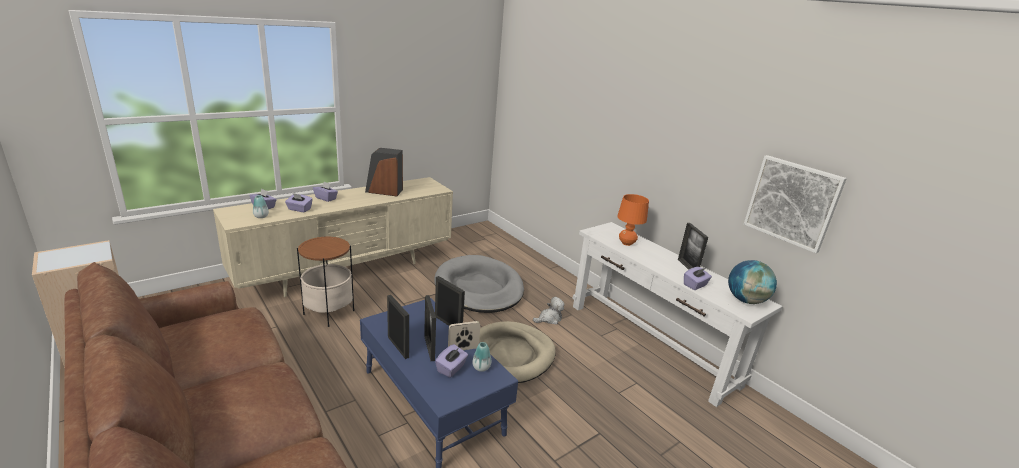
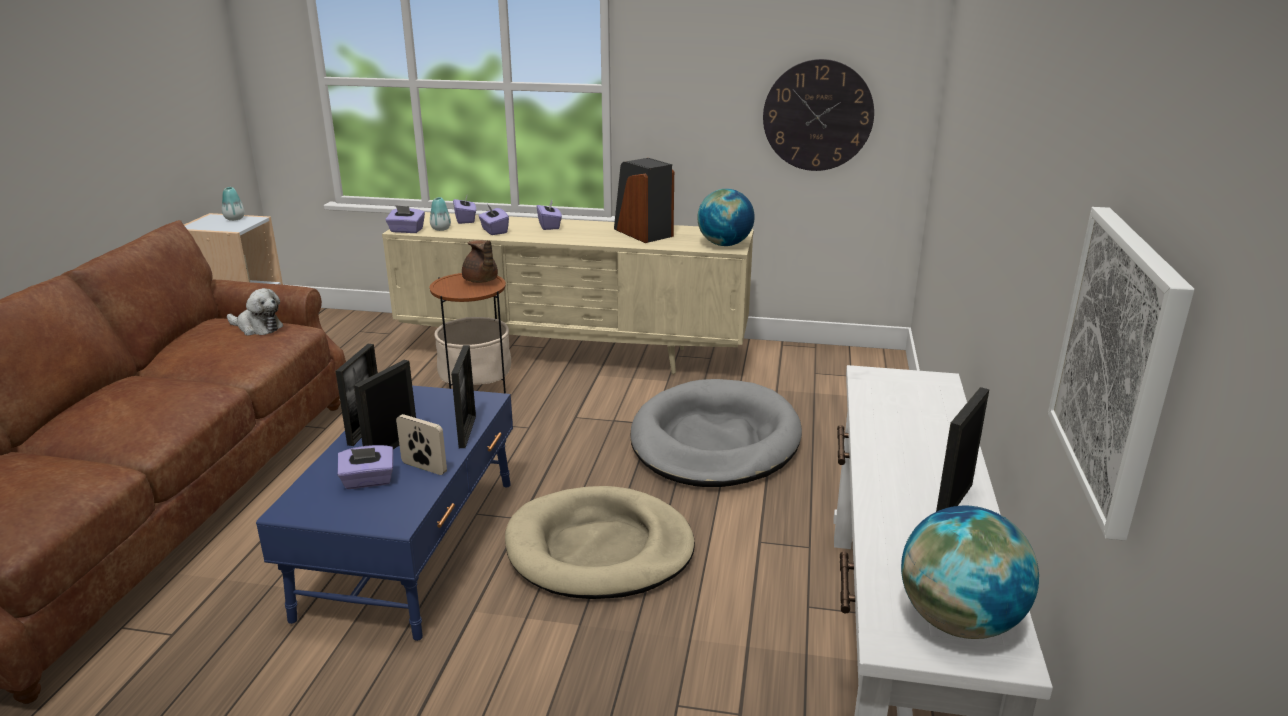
camera: 50 degrees right, 0 degrees up
vase [472,342,491,372] -> vase moved to [222,187,245,221]
plush toy [533,297,565,325] -> plush toy moved to [227,288,283,336]
orange table lamp [617,194,649,246] -> none
purple tissue box [684,267,712,290] -> purple tissue box moved to [385,205,425,233]
none -> brown teapot [462,240,498,283]
none -> globe [697,189,755,246]
none -> wall clock [763,59,874,171]

